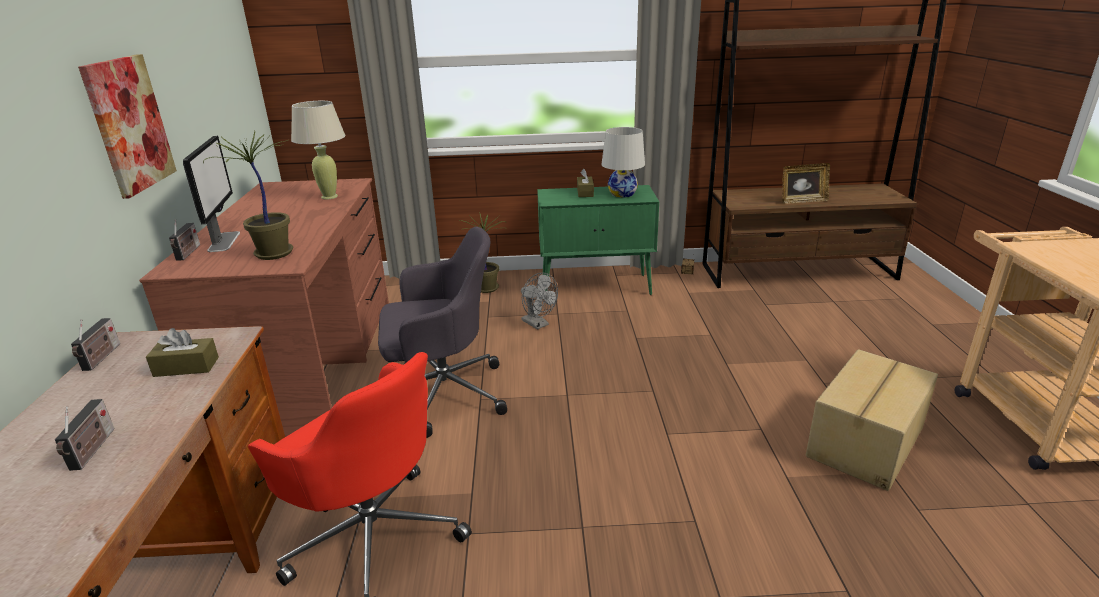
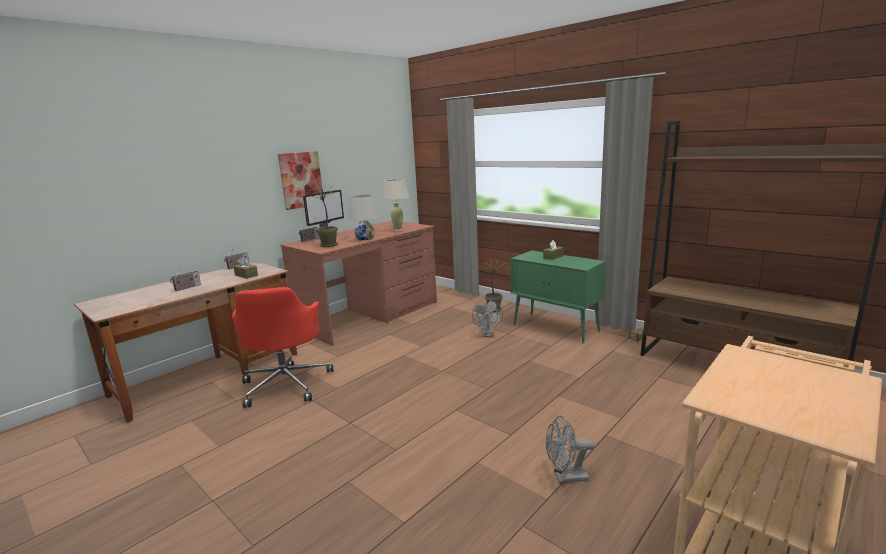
camera: 45 degrees right, 10 degrees down
grey office chair [378,227,507,438] -> none
white table lamp [601,127,645,198] -> white table lamp moved to [349,194,378,240]
picture frame [782,163,830,204] -> none
cardboard box [806,349,938,491] -> grey fan [546,416,595,484]

